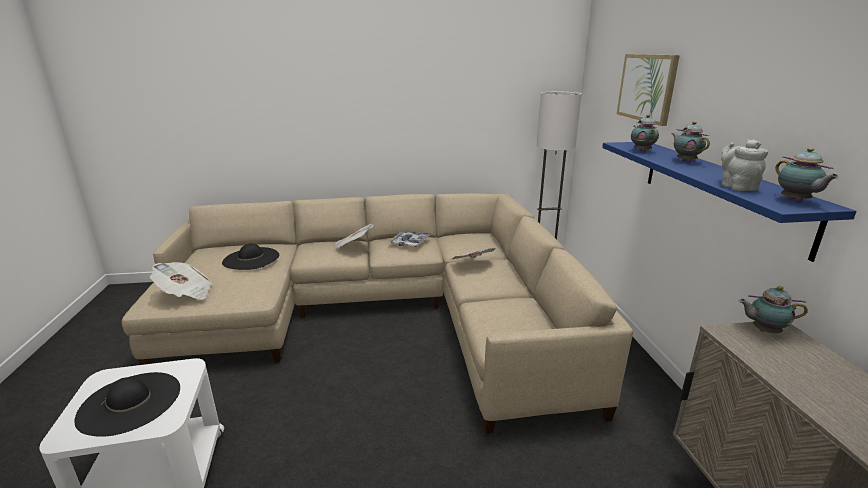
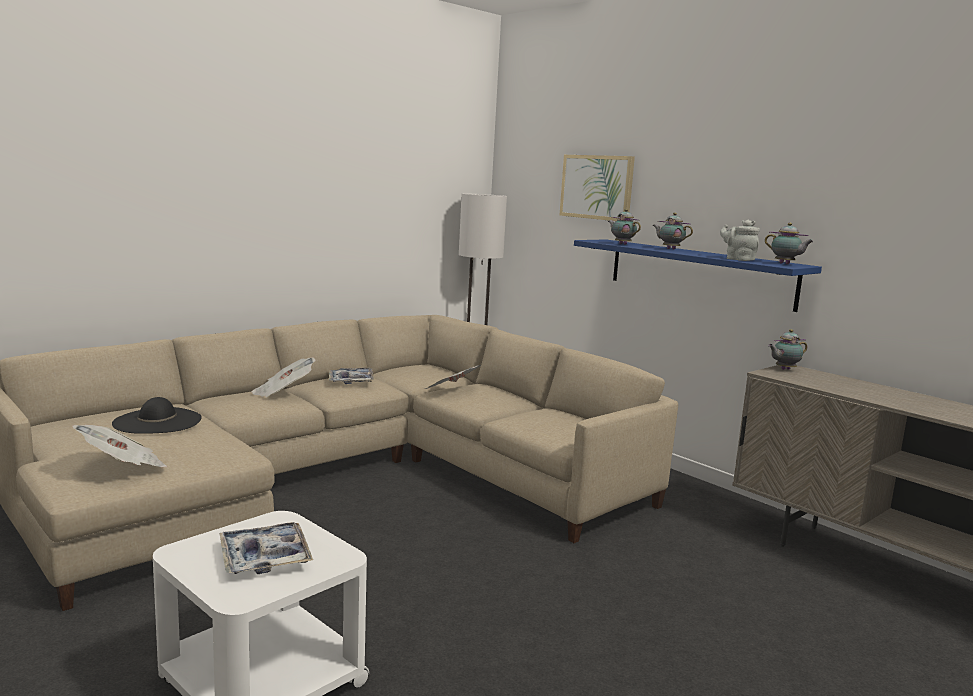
camera: 35 degrees left, 10 degrees down
black hat [75,372,180,437] -> tray [219,522,313,574]

